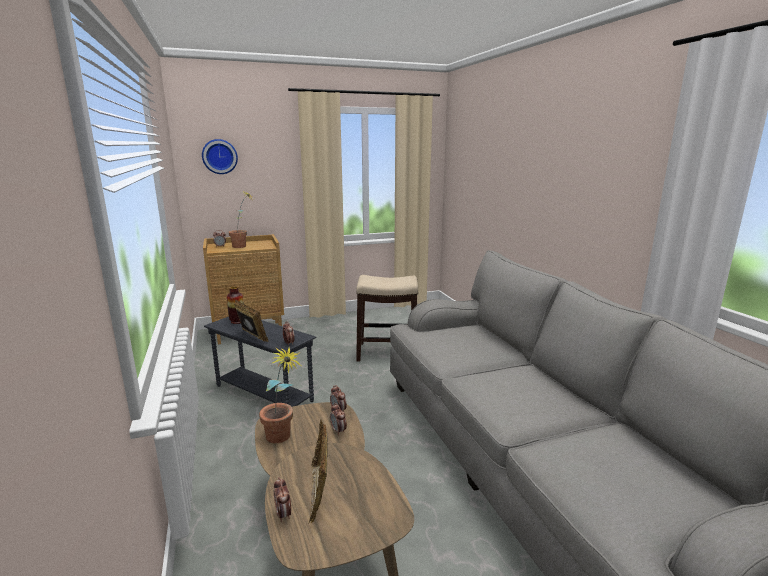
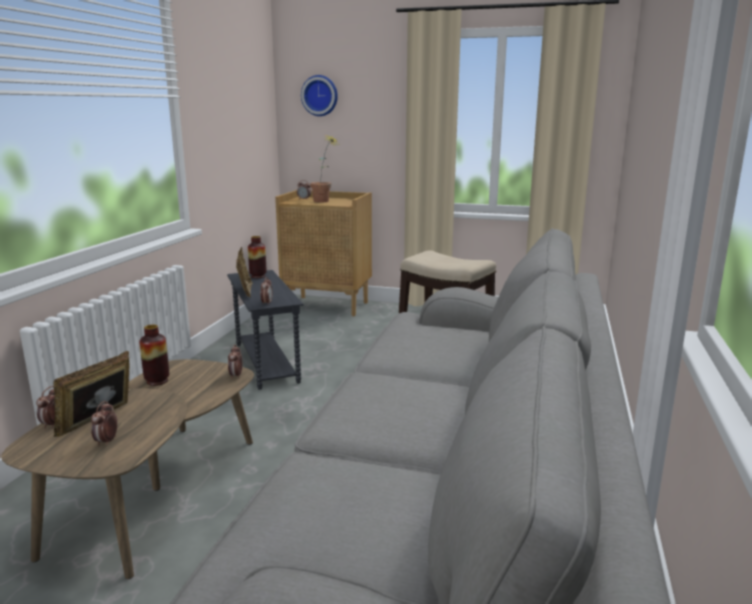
camera: 35 degrees right, 0 degrees up
potted plant [259,346,301,443] -> vase [139,325,169,386]
alarm clock [330,403,347,435] -> alarm clock moved to [91,401,118,446]

